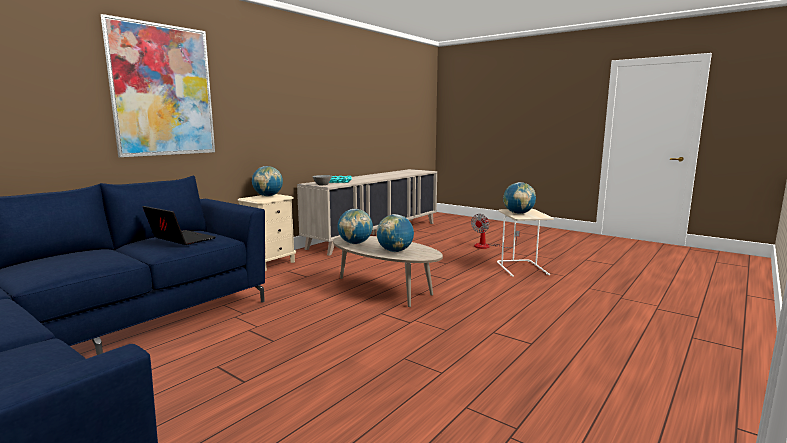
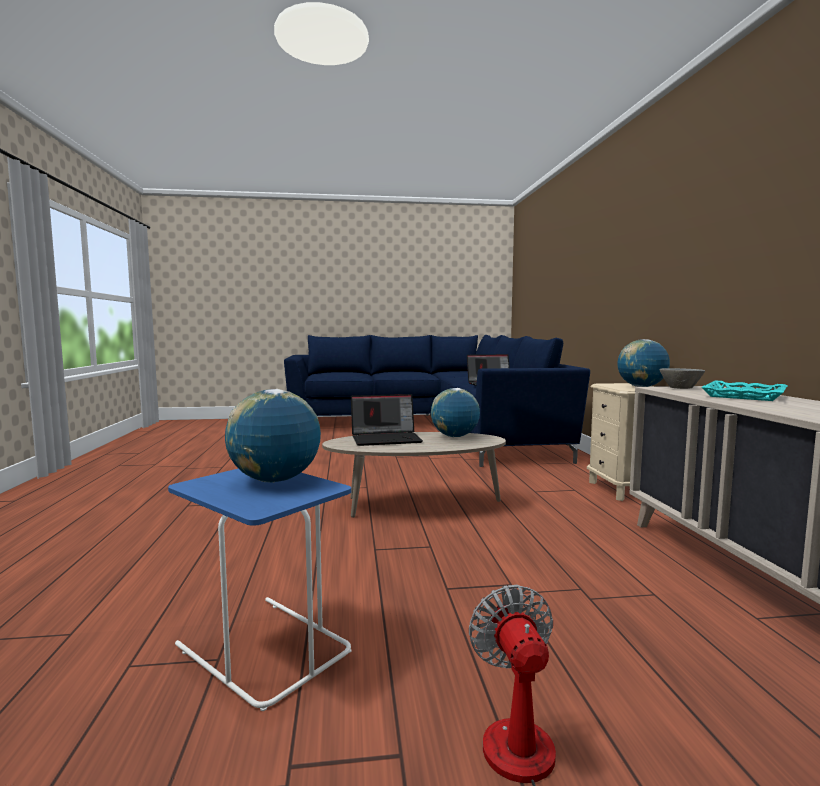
camera: 135 degrees right, 5 degrees down
picture [101,14,215,157] -> none
globe [376,214,414,252] -> laptop [351,394,423,446]
beige side table [497,209,554,277] -> blue side table [168,469,352,711]

